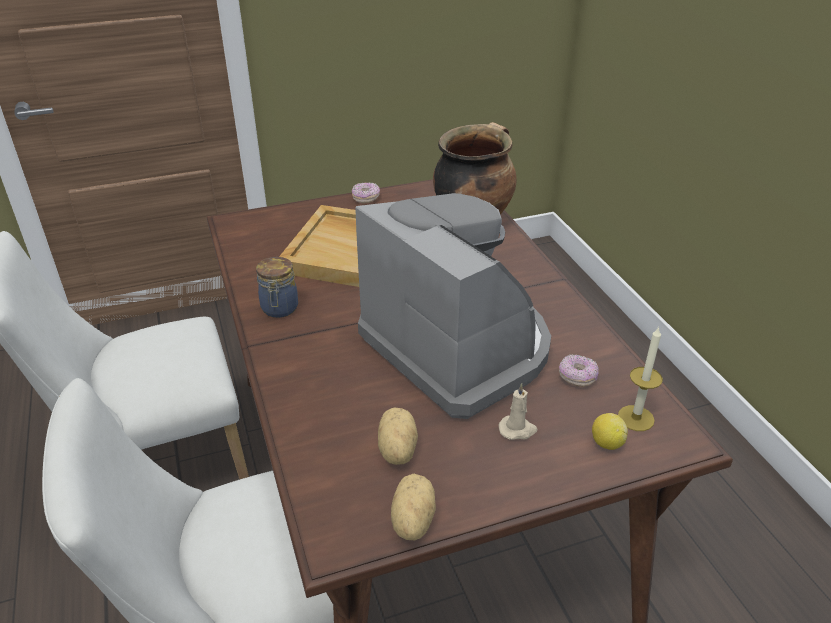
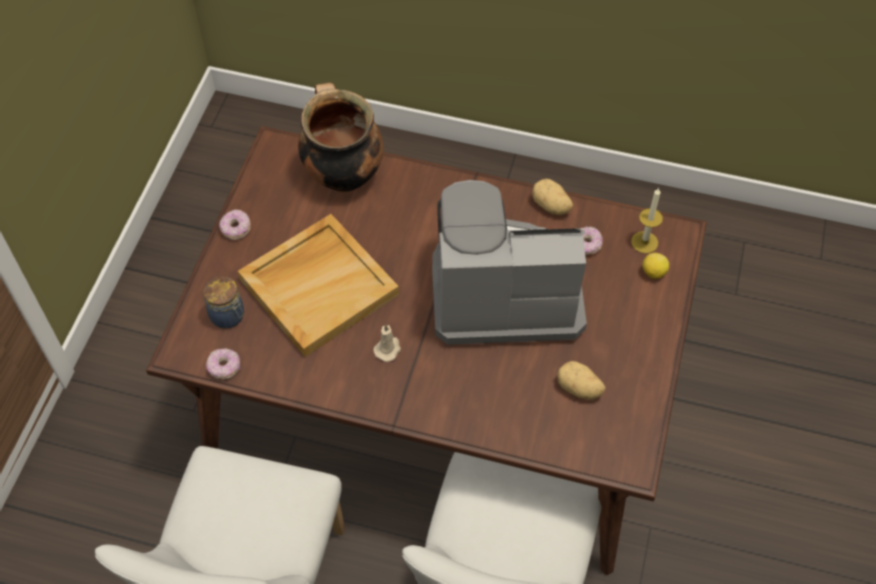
camera: 55 degrees left, 20 degrees up
jar [256,257,298,318] -> jar moved to [203,276,244,329]
potato [391,474,436,540] -> potato moved to [532,179,573,215]
beige candle [499,383,537,440] -> beige candle moved to [373,324,401,362]
none -> donut [206,348,240,379]

